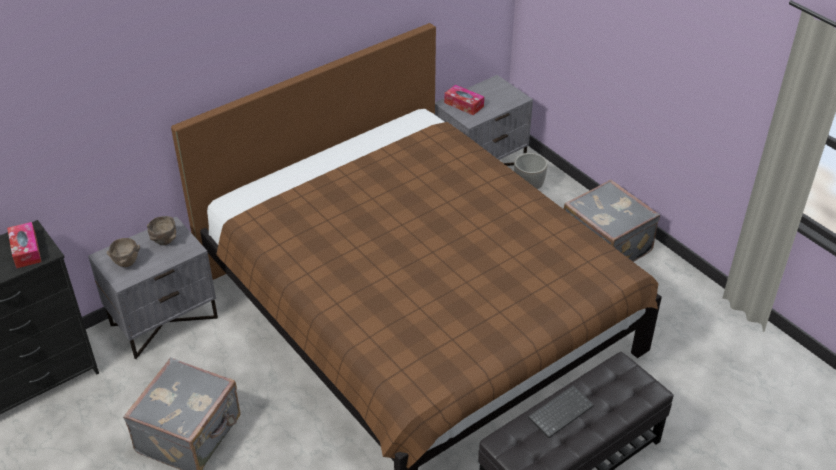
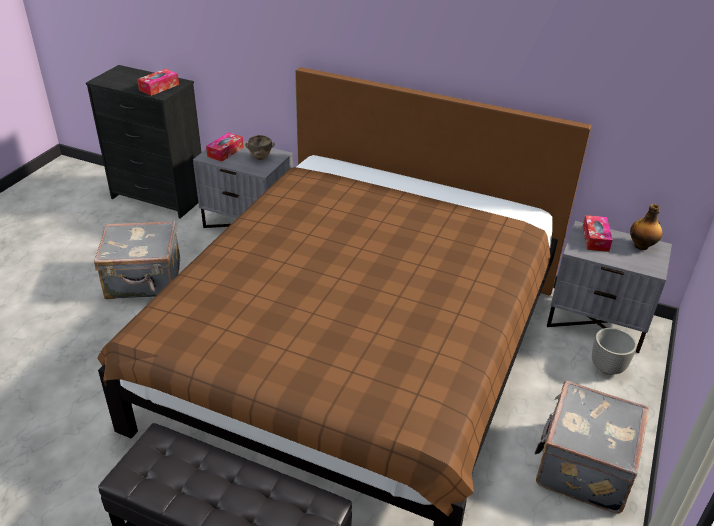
camera: 60 degrees right, 5 degrees down
brown bowl [107,238,140,267] -> tissue box [206,132,244,162]
keyboard [528,385,594,438] -> none
none -> bottle [630,204,662,250]

